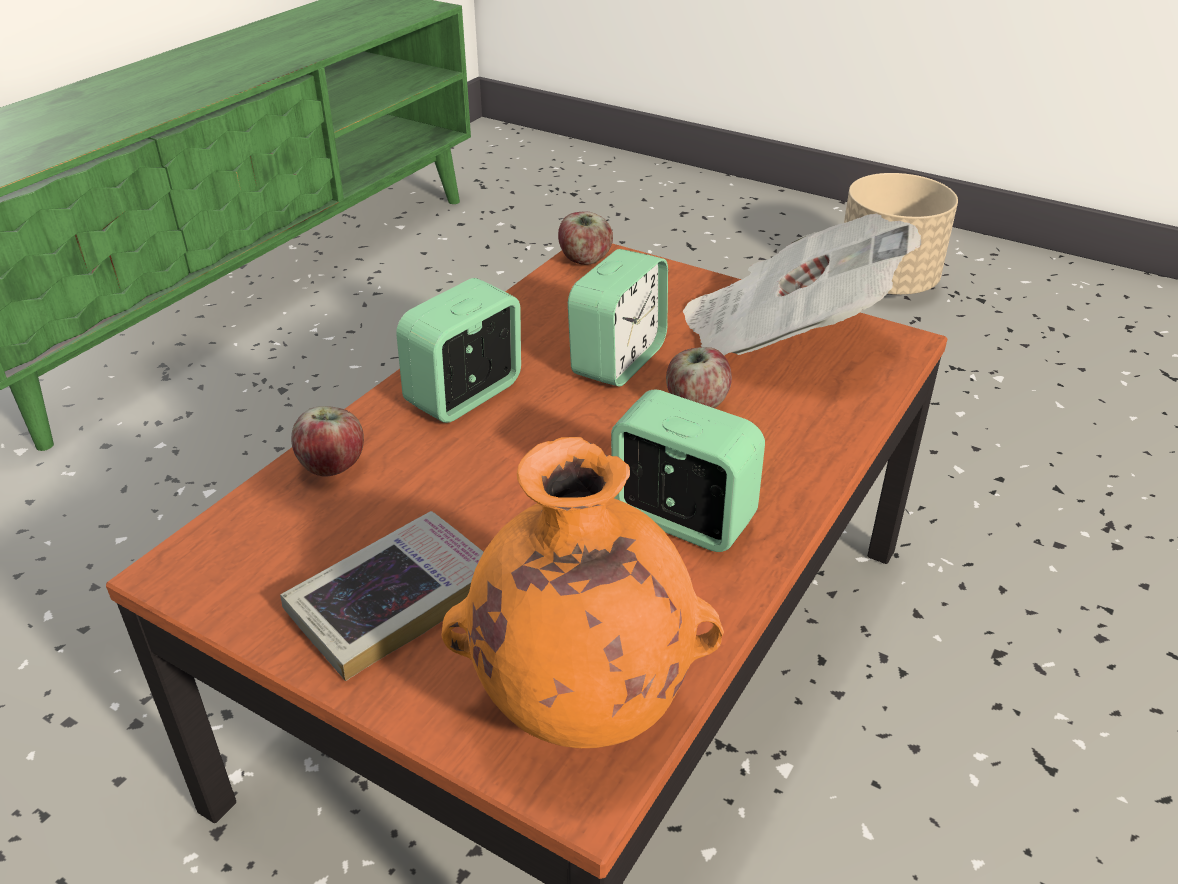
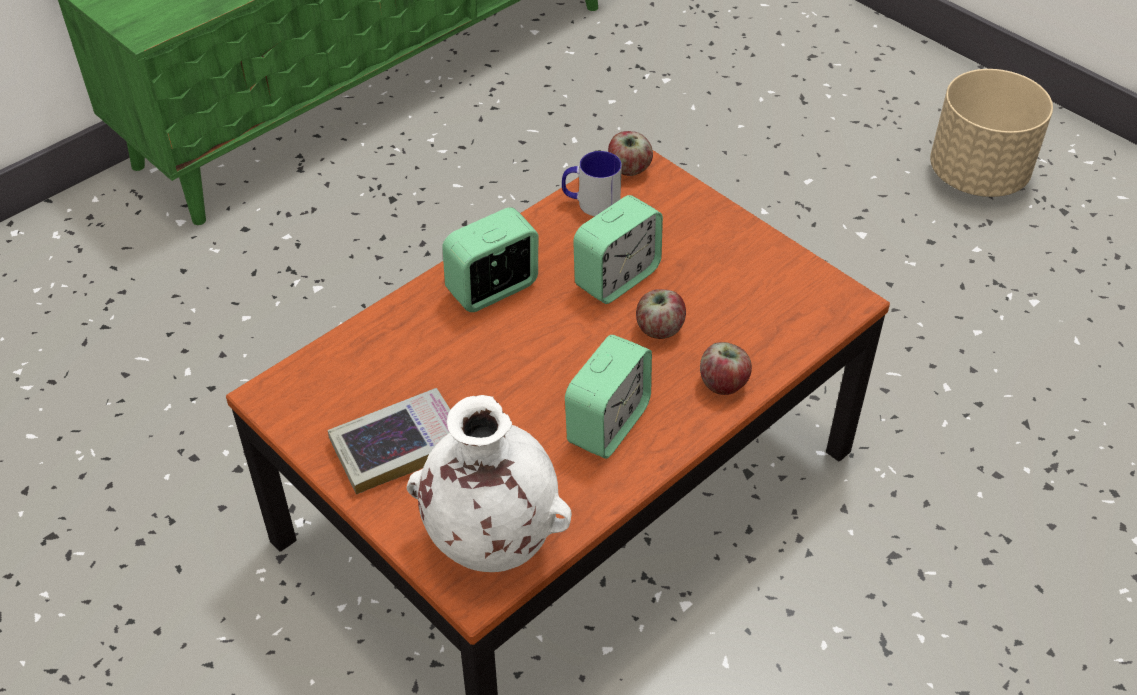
camera: 15 degrees right, 10 degrees up
apple [291,406,364,477] -> apple moved to [700,342,752,395]
orange vase [442,437,724,748] -> white vase [407,395,572,572]
alarm clock [611,390,765,552] -> alarm clock turned 75 degrees clockwise [565,335,652,459]
newspaper [683,214,921,355] -> none
none -> mug [562,151,622,216]

